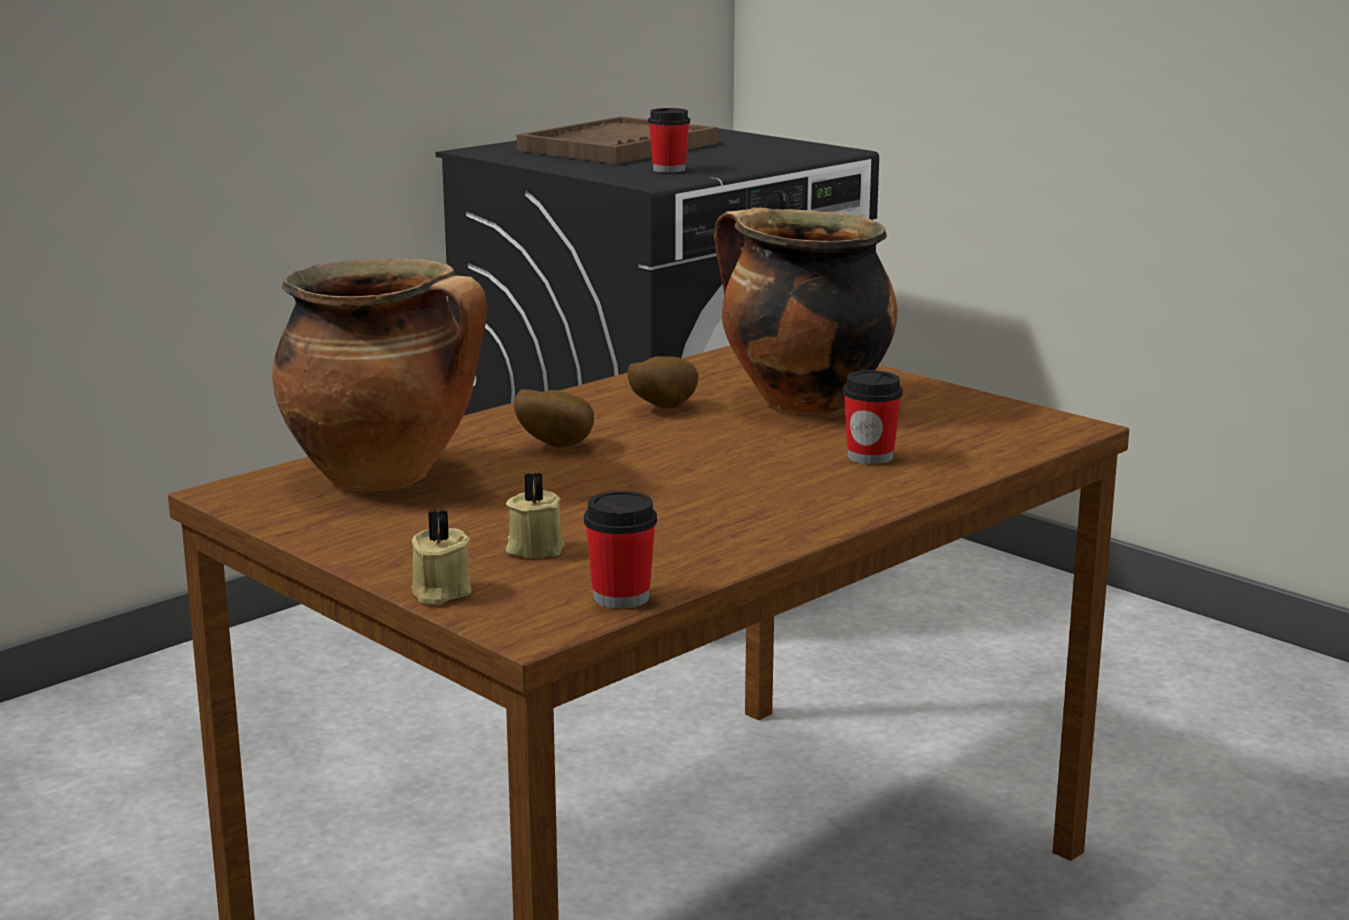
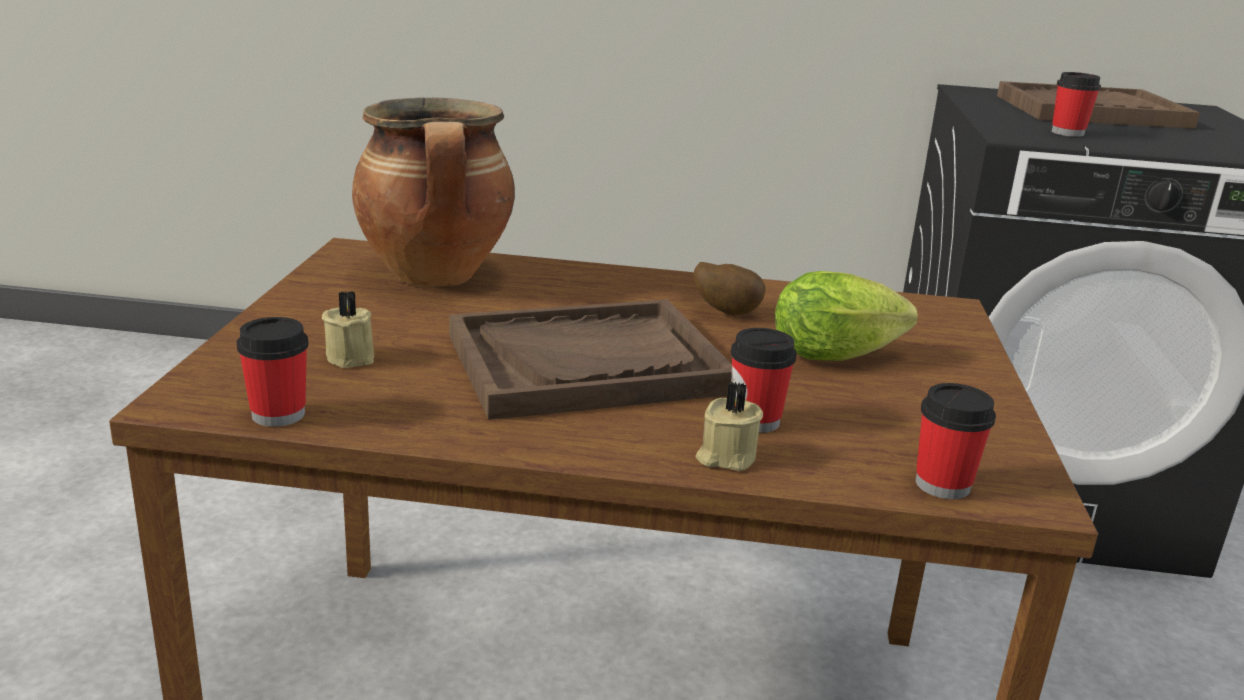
camera: 50 degrees right, 5 degrees up
beige candle [411,510,471,605] -> beige candle moved to [695,382,763,471]
potato [514,389,594,448] -> none
cooking pot [714,208,897,414] -> lettuce [775,271,918,361]
none -> brown tray [449,299,732,420]
none -> cup [916,383,996,499]

